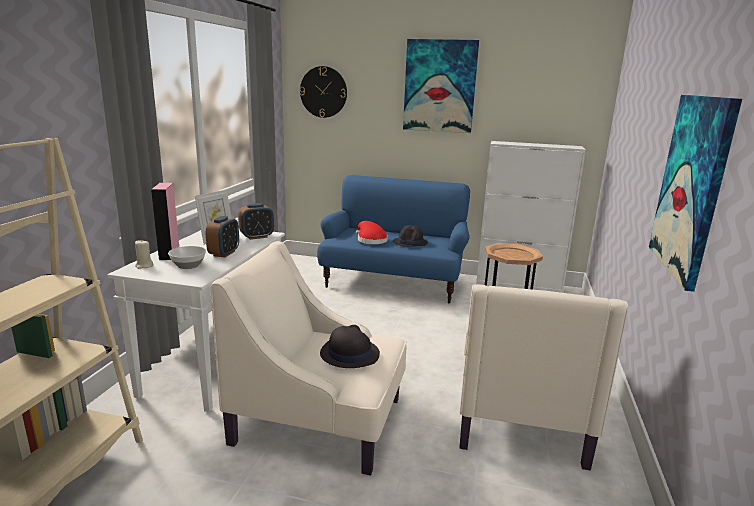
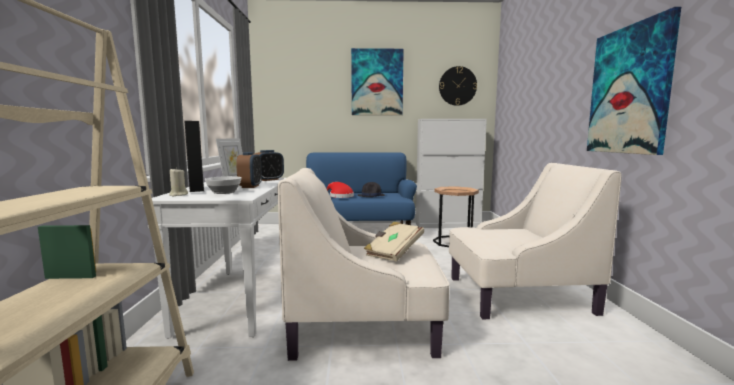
camera: 15 degrees left, 10 degrees down
wall clock [300,66,347,118] -> wall clock moved to [439,66,477,106]
black hat [320,325,380,368] -> beige book [364,222,424,262]
beige armchair [459,284,628,471] -> beige armchair turned 90 degrees counterclockwise [449,163,622,319]

